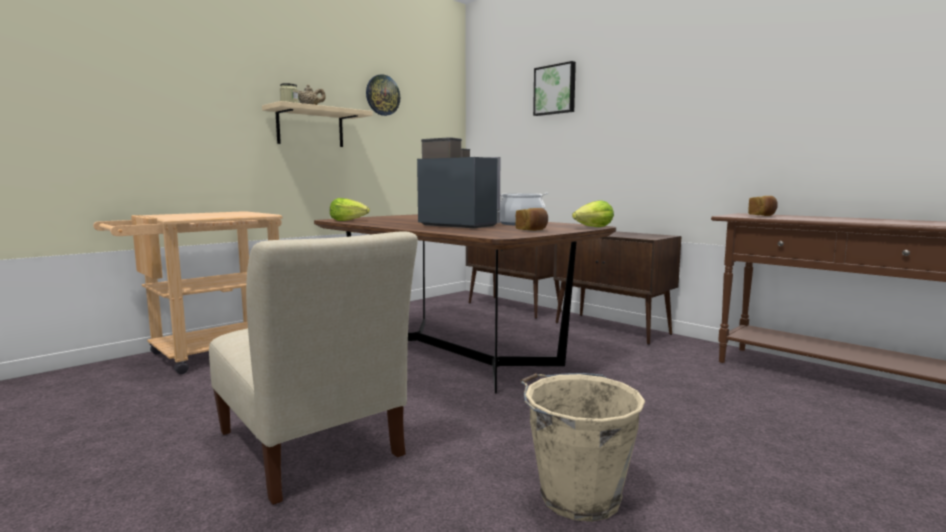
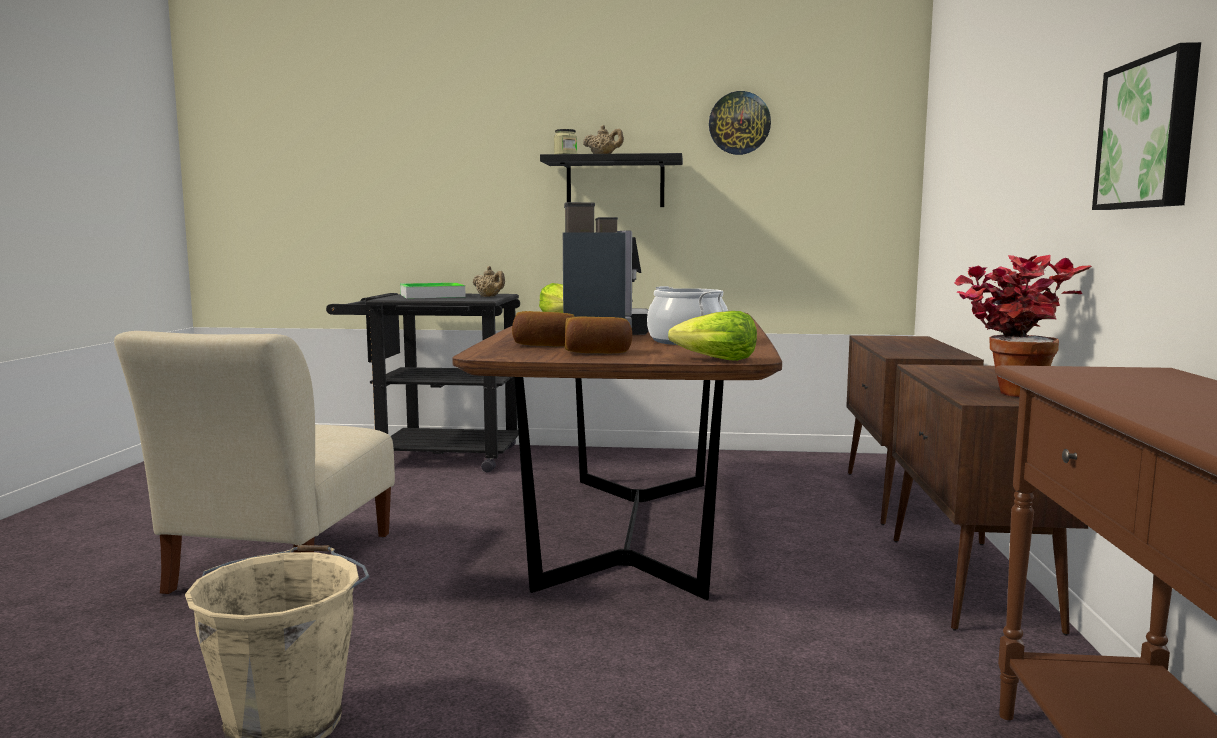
camera: 50 degrees right, 0 degrees up
beige cart [93,211,283,374] -> black cart [326,293,520,473]
beige shelf [262,101,373,147] -> black shelf [540,153,683,207]
picture [533,61,576,116] -> picture moved to [1092,42,1201,210]
bread [748,196,778,216] -> bread moved to [512,311,574,346]
none -> tray [400,283,466,299]
none -> beige teapot [473,266,505,297]
none -> potted plant [954,255,1092,397]

